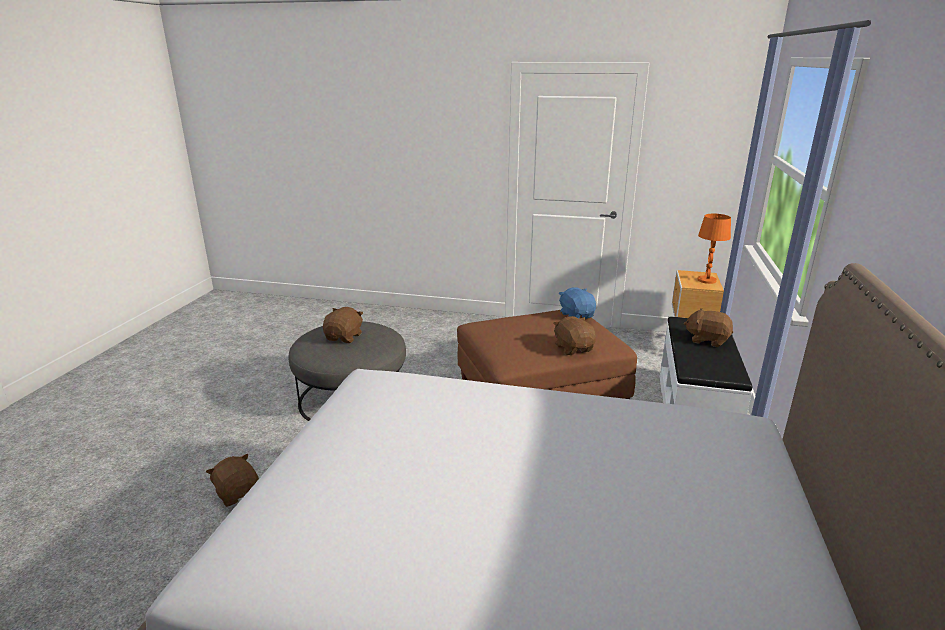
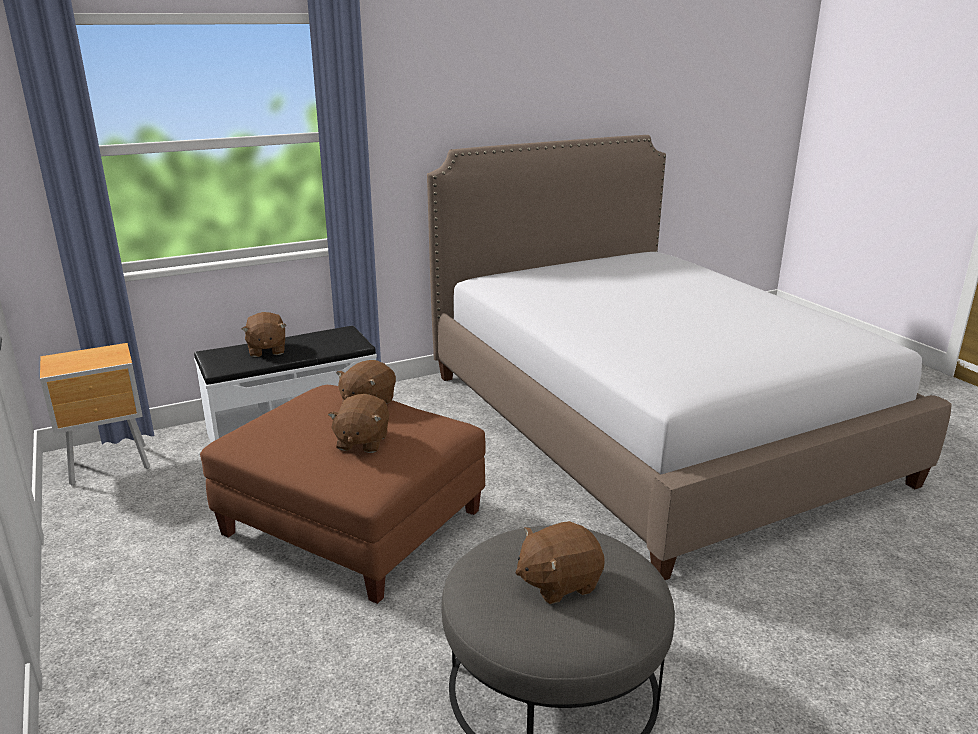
camera: 130 degrees left, 0 degrees up
brown plush toy [206,454,259,507] -> brown plush toy moved to [328,394,389,453]
blue plush toy [559,287,596,319] -> none
orange table lamp [697,214,731,284] -> none

